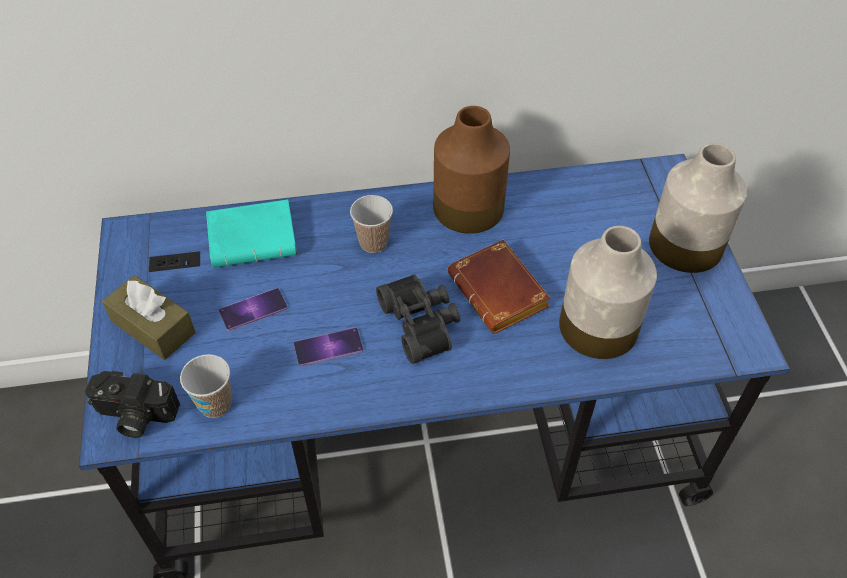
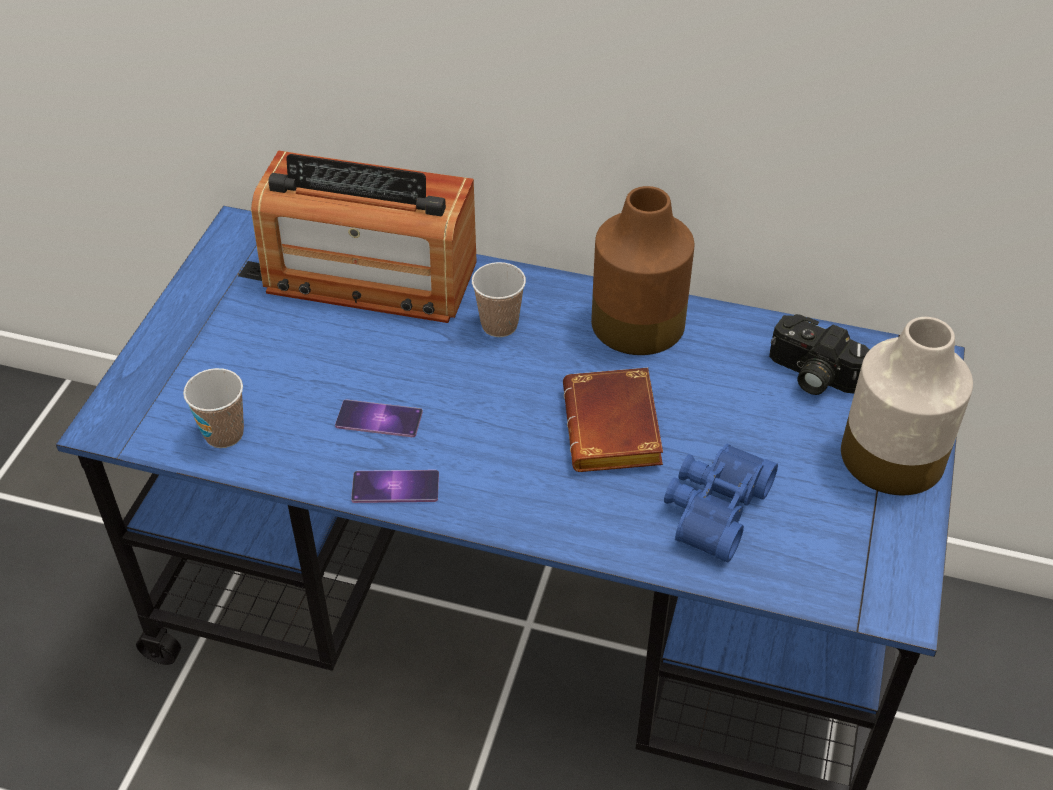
camera: 25 degrees right, 5 degrees down
camera [85,371,180,438] -> camera moved to [769,314,870,395]
brown tissue box [102,275,196,360] -> none
turquoise book [206,200,297,268] -> radio [251,150,477,323]
phone [219,288,288,331] -> phone moved to [351,470,439,503]
black binoculars [376,274,460,364] -> none
beige vase [559,226,657,359] -> blue binoculars [664,444,778,562]

